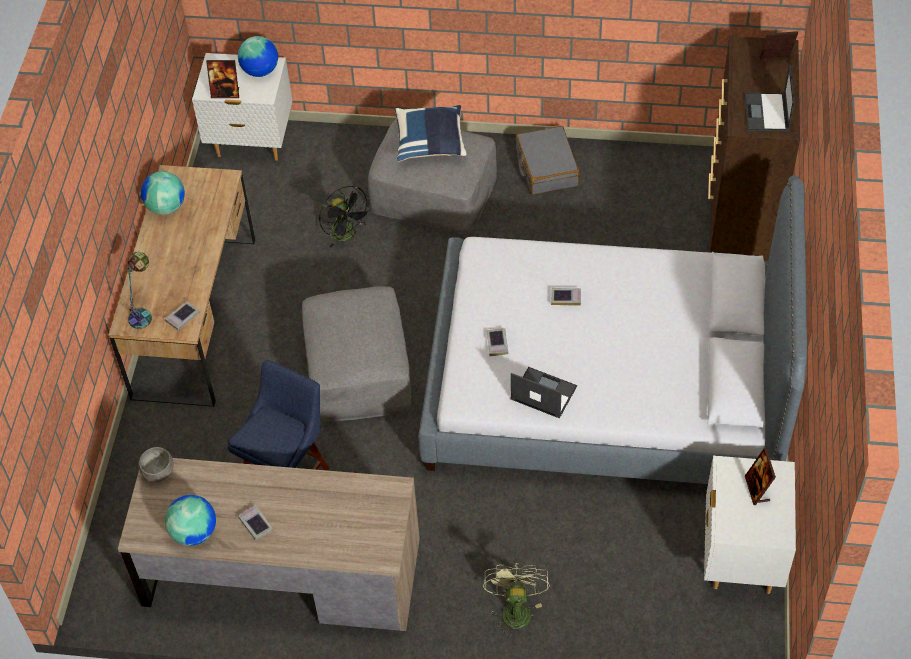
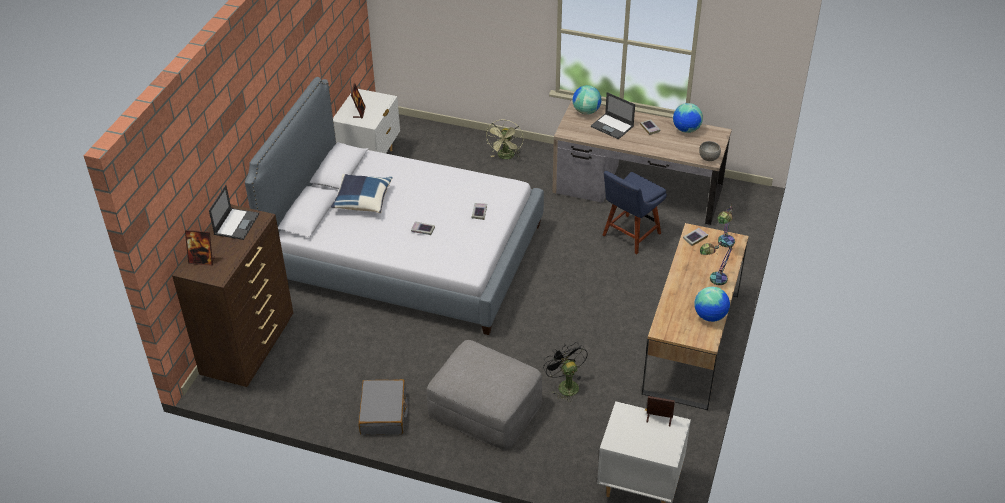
camera: 170 degrees left, 10 degrees down
globe [238,36,278,77] -> globe moved to [572,85,601,115]
grey ottoman [302,286,412,422] -> none
blue pillow [395,105,467,162] -> blue pillow moved to [331,174,393,213]
laptop [510,367,577,418] -> laptop moved to [591,92,635,139]
none -> table lamp [700,241,733,285]

